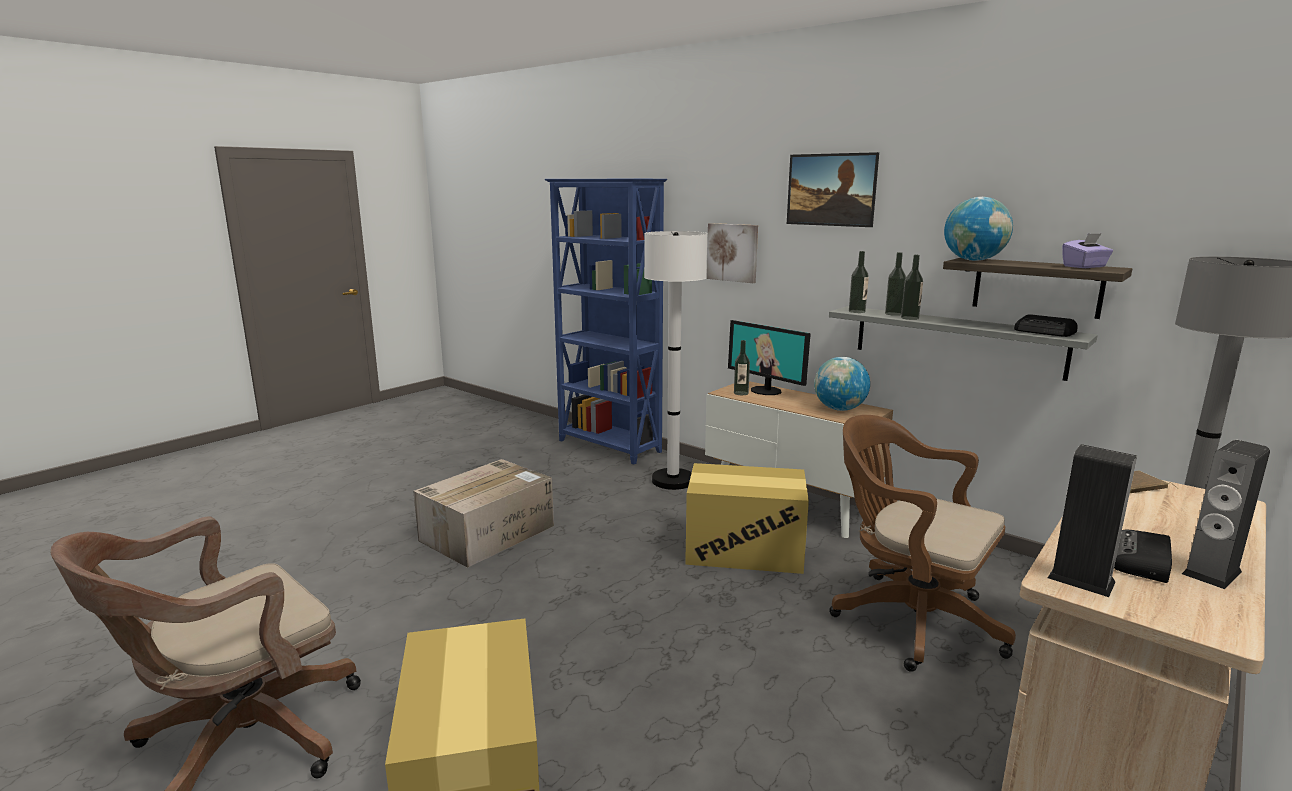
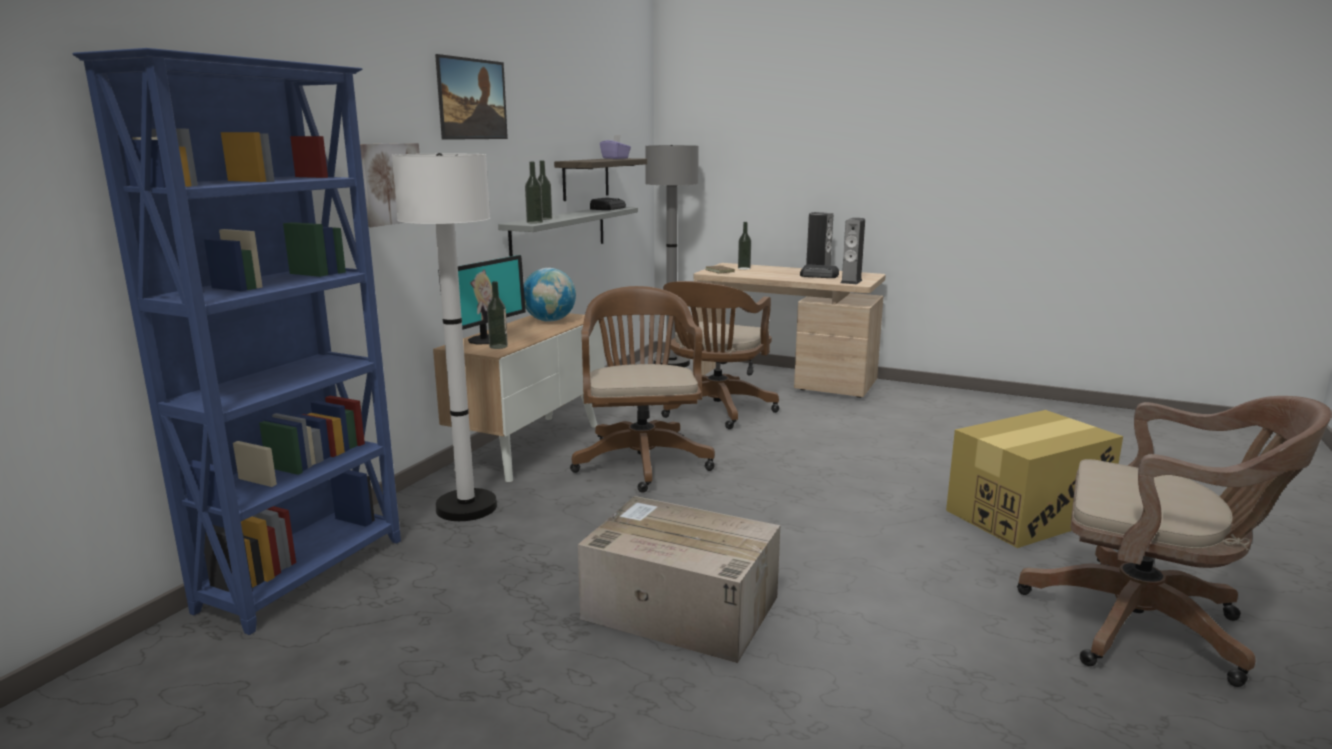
camera: 105 degrees left, 0 degrees up
cardboard box [685,463,809,574] -> brown office chair [570,286,715,493]
bottle [901,255,923,320] -> bottle moved to [738,222,751,270]
globe [944,197,1013,261] -> none

